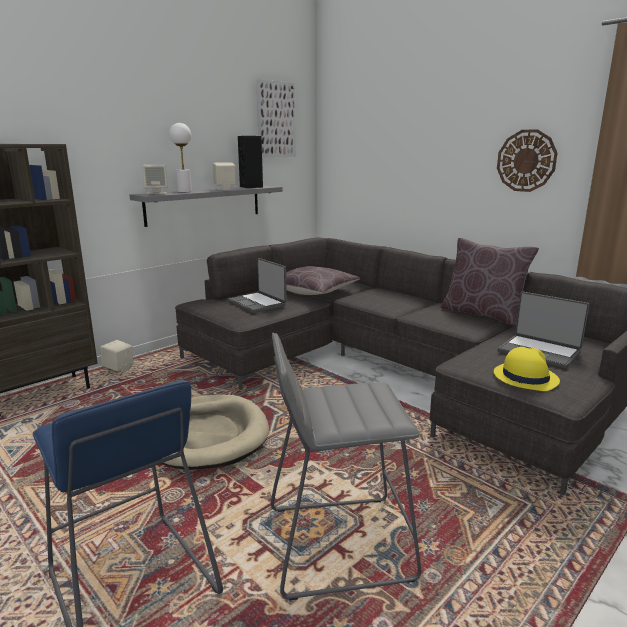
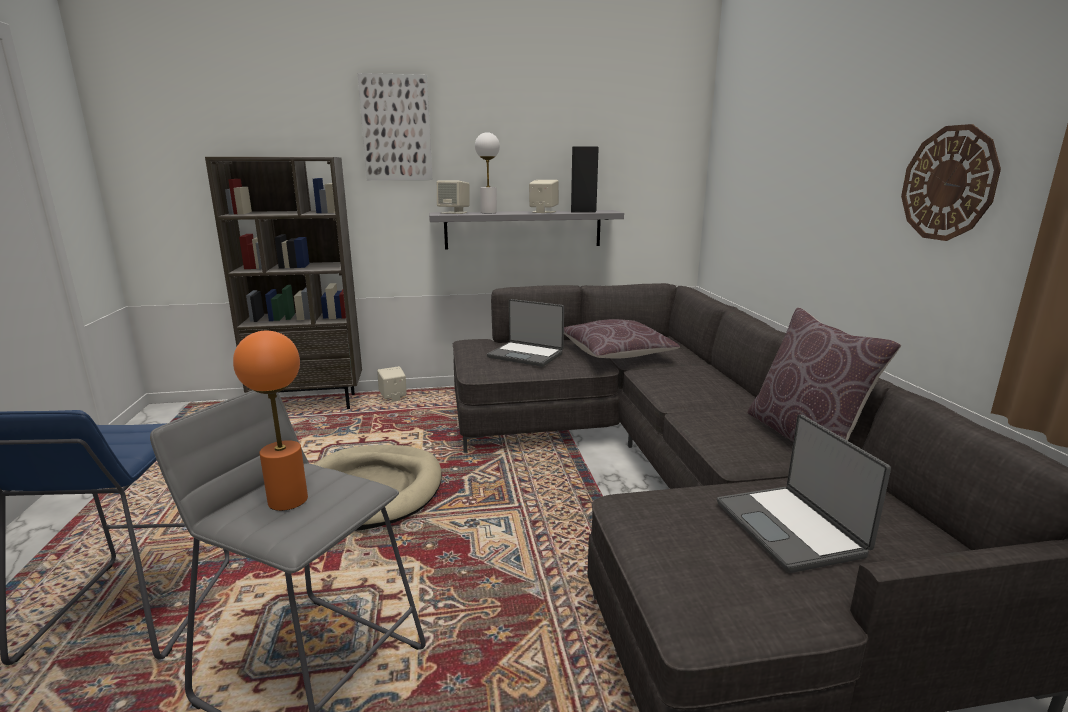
camera: 35 degrees right, 0 degrees up
laptop [228,258,287,313] -> laptop turned 60 degrees counterclockwise [487,299,564,367]
picture [256,79,296,158] -> picture moved to [358,73,432,180]
yellow hat [494,347,560,391] -> none
none -> orange table lamp [233,331,308,511]

